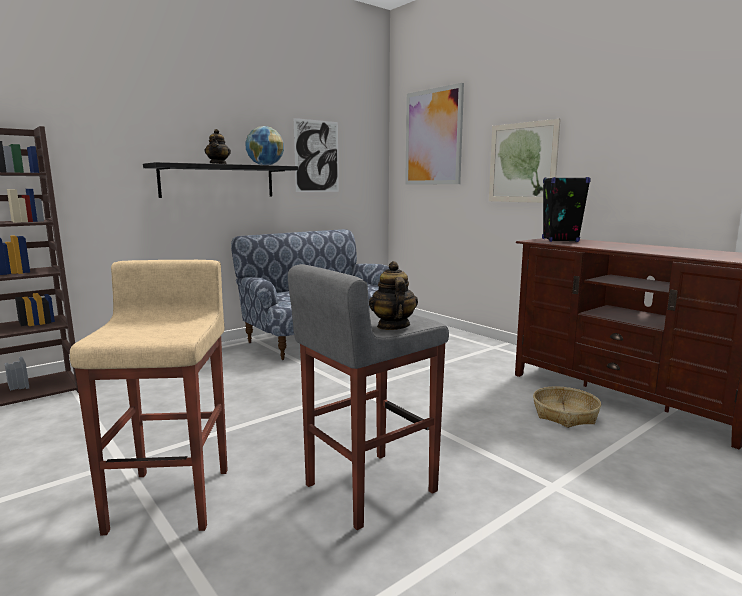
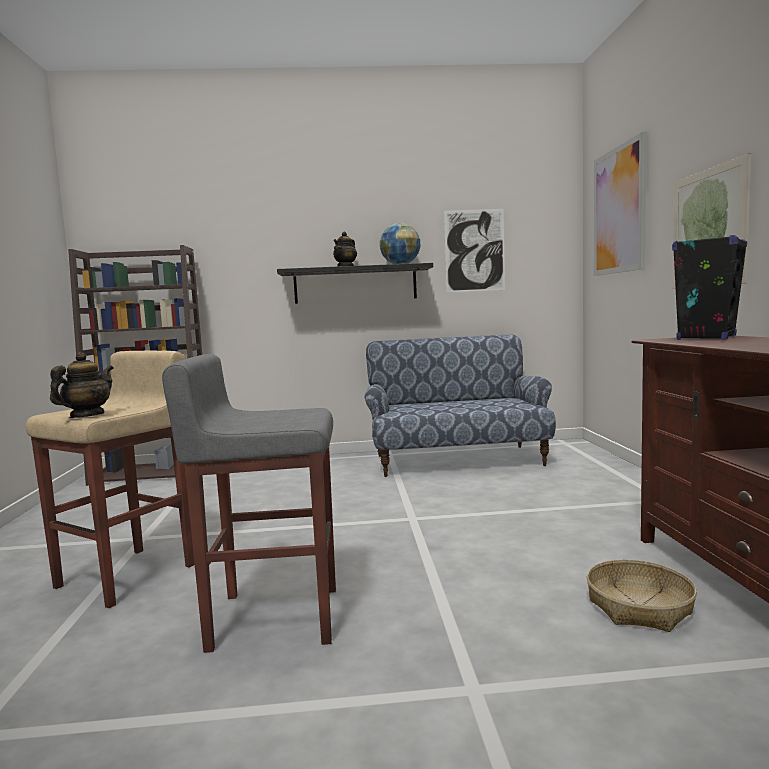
camera: 35 degrees right, 5 degrees down
teapot [369,261,418,330] -> teapot moved to [50,352,114,418]

